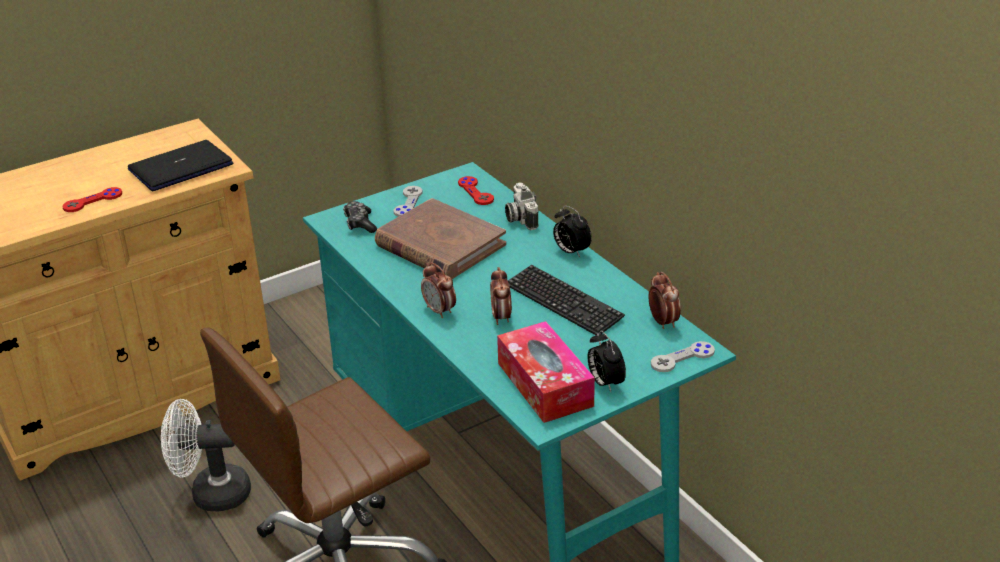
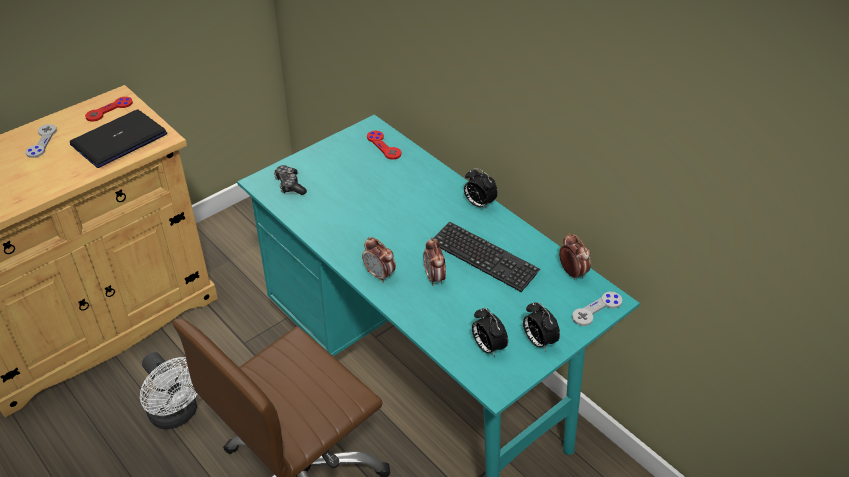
camera: 10 degrees left, 10 degrees up
red game controller [62,187,122,212] -> red game controller moved to [85,97,133,122]
white fan [161,399,251,511] -> white fan turned 120 degrees counterclockwise [140,352,197,429]
brown book [375,198,506,279] -> none
grey game controller [394,186,422,217] -> grey game controller moved to [25,124,57,158]
tissue box [497,321,595,423] -> alarm clock [472,308,508,357]
camera [505,183,539,230] -> none

